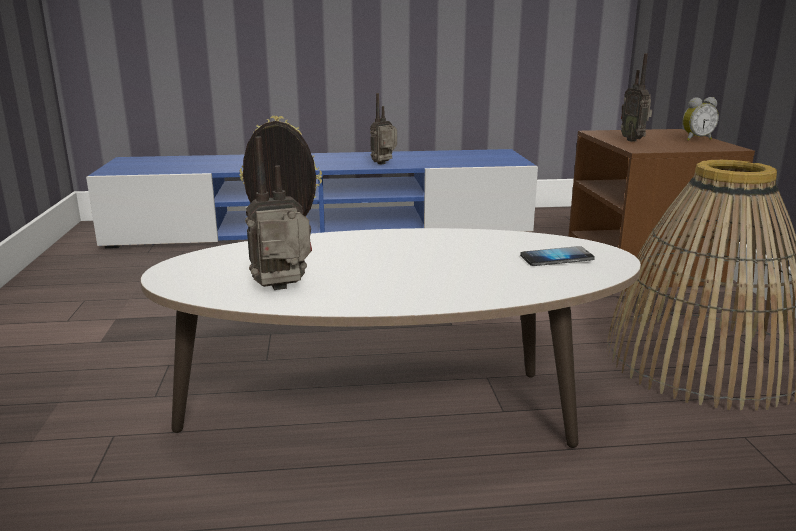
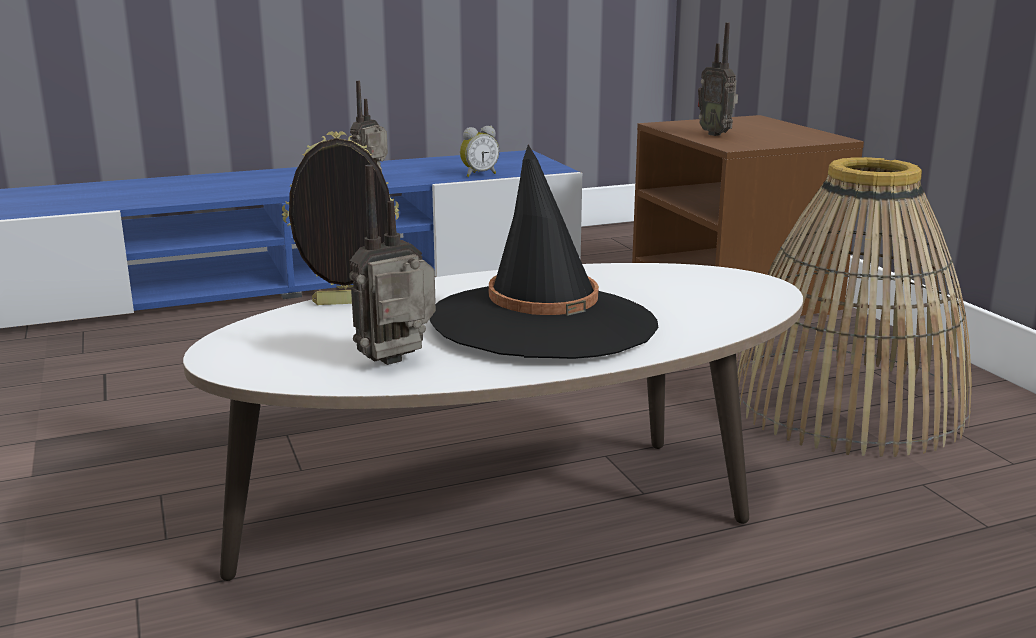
camera: 15 degrees left, 0 degrees up
phone [520,246,595,266] -> none
alarm clock [682,97,719,141] -> alarm clock moved to [460,126,499,177]
none -> black hat [430,144,658,359]

